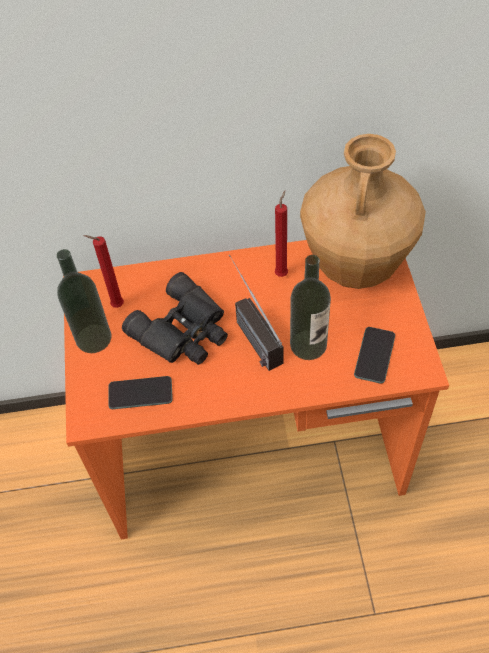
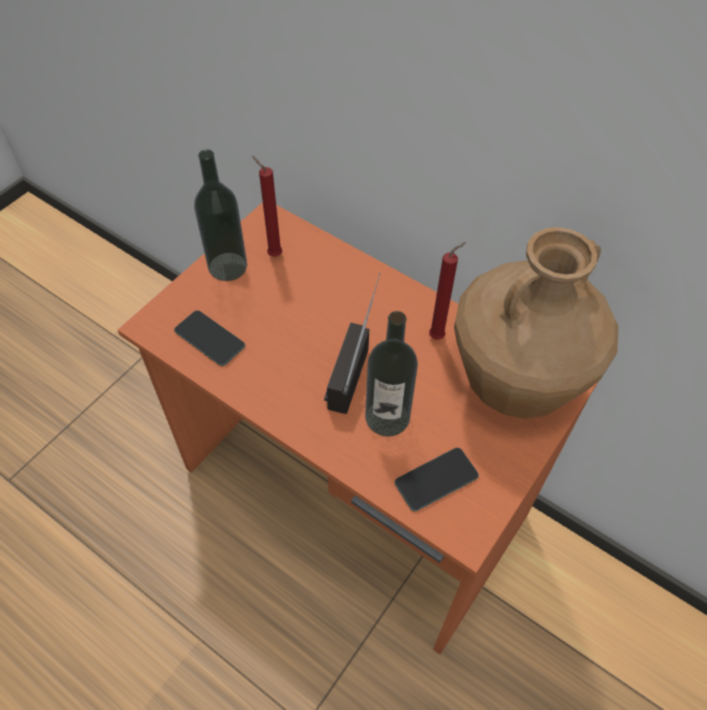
camera: 40 degrees right, 0 degrees up
black binoculars [122,272,228,365] -> none

